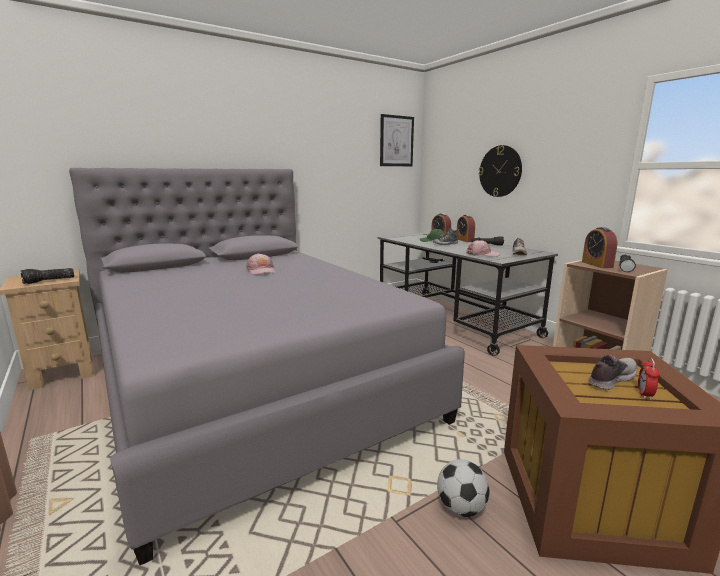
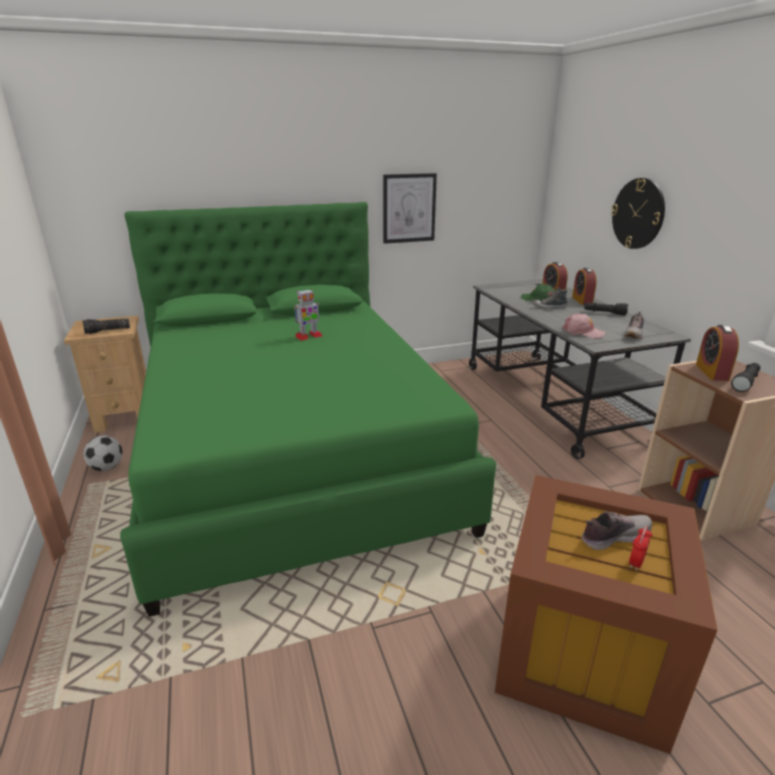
camera: 15 degrees right, 10 degrees up
grey bed [69,168,465,565] -> green bed [120,202,496,617]
pink cap [246,253,275,275] -> toy robot [294,288,323,341]
picture [380,114,414,166] -> picture moved to [383,173,437,244]
football [437,459,490,517] -> football moved to [83,435,123,471]

